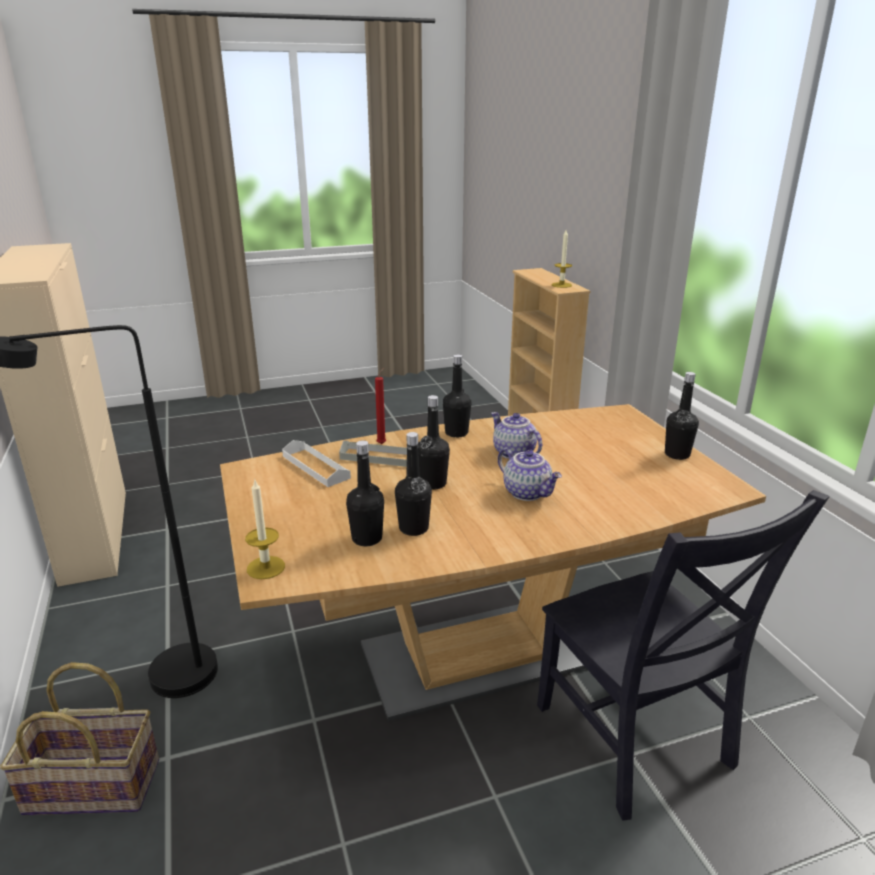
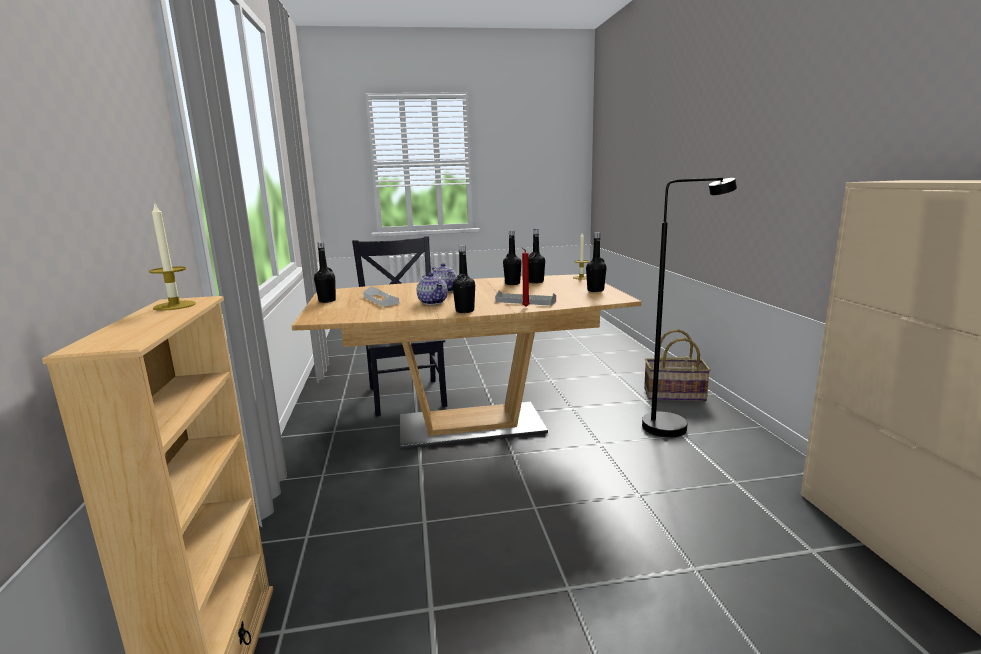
camera: 170 degrees left, 10 degrees down
white tray [282,440,351,487] -> white tray moved to [363,287,399,307]
black bottle [418,395,450,490] -> black bottle moved to [586,232,606,292]

